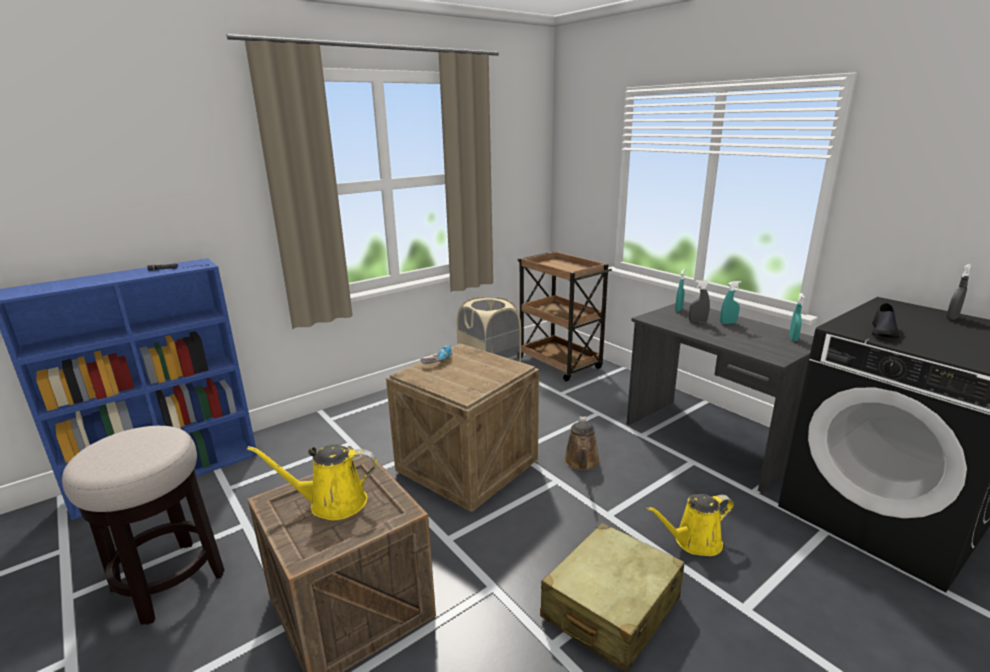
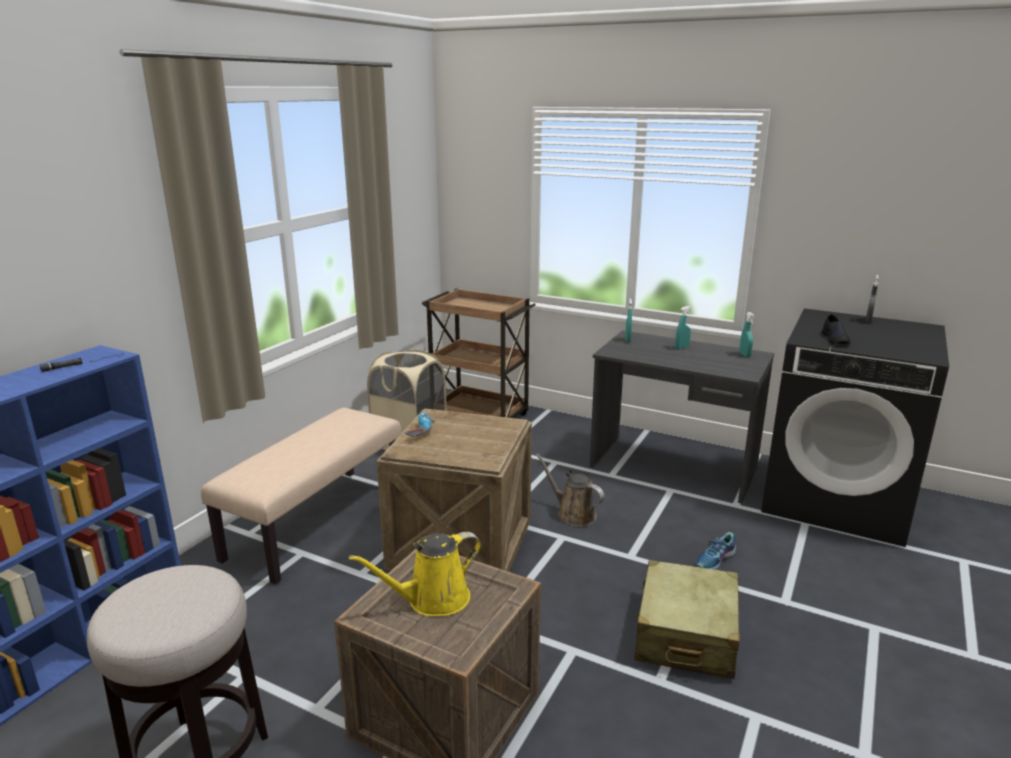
camera: 25 degrees left, 0 degrees up
brown watering can [564,417,600,471] -> brown watering can turned 150 degrees clockwise [536,453,605,526]
yellow watering can [647,494,734,556] -> shoe [696,532,736,570]
grey spray bottle [689,280,710,323] -> none
none -> beige bench [201,408,402,584]

